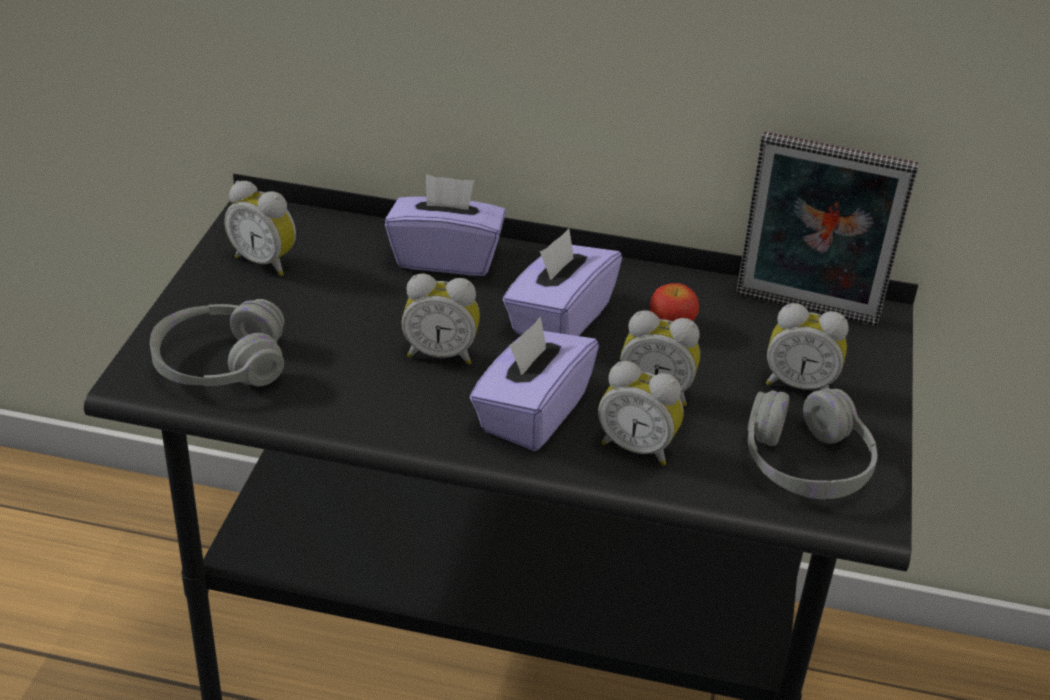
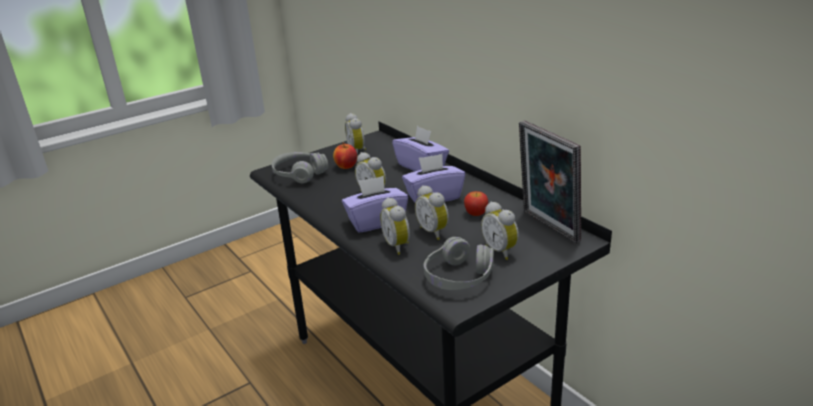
camera: 45 degrees right, 10 degrees down
none -> apple [333,142,357,169]

